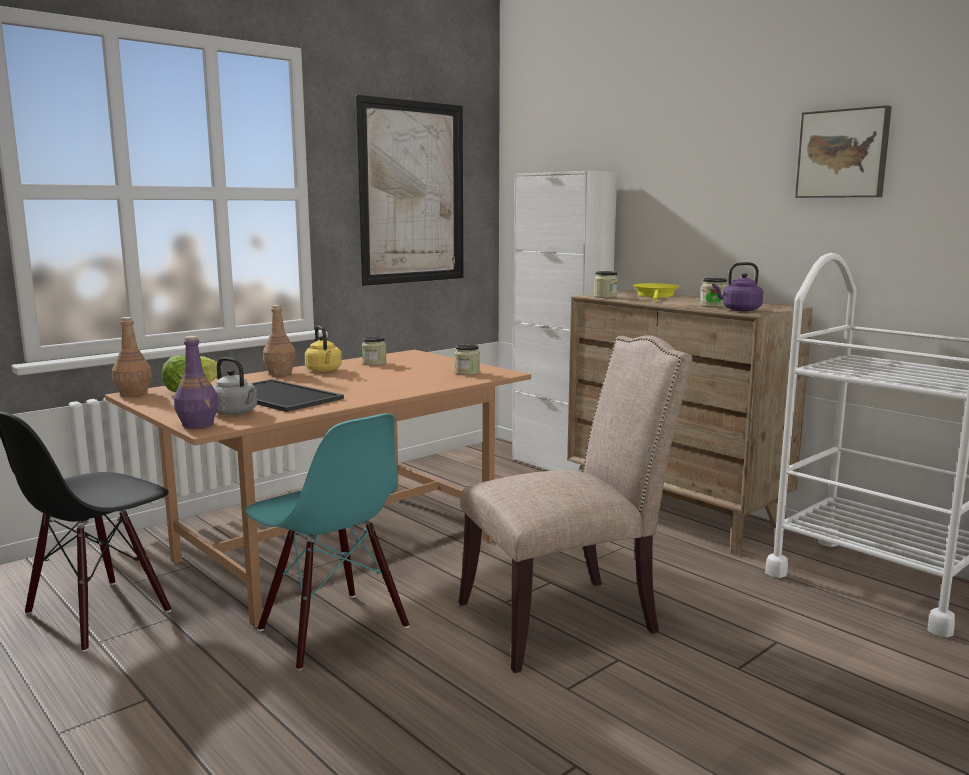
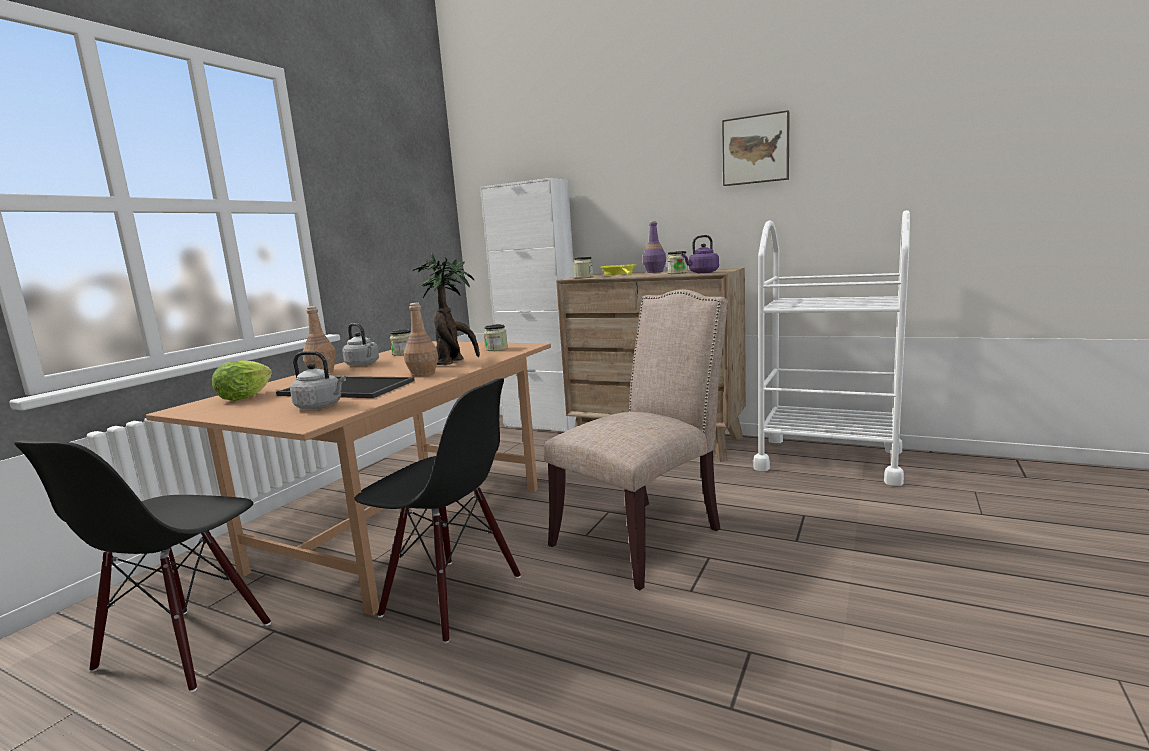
camera: 20 degrees left, 0 degrees up
brown bottle [112,317,152,397] -> brown bottle moved to [404,303,438,377]
purple bottle [174,336,219,429] -> purple bottle moved to [643,221,666,273]
turquoise chair [245,413,409,671] -> black chair [354,378,521,643]
yellow kettle [305,326,342,372] -> grey kettle [342,323,379,366]
picture [356,95,464,286] -> none
none -> potted plant [413,252,480,365]

